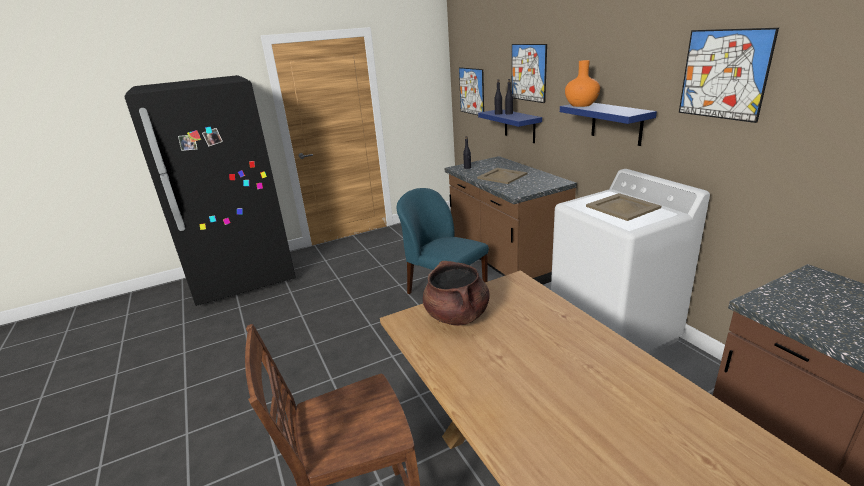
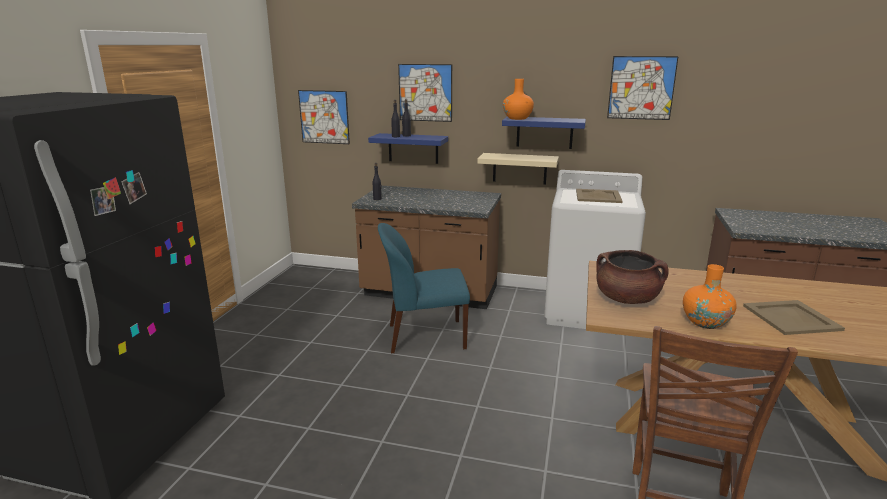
camera: 50 degrees left, 5 degrees down
beige tray [477,168,527,184] -> beige tray moved to [743,300,845,335]
none -> beige shelf [477,153,559,185]
none -> orange vase [683,264,737,329]

